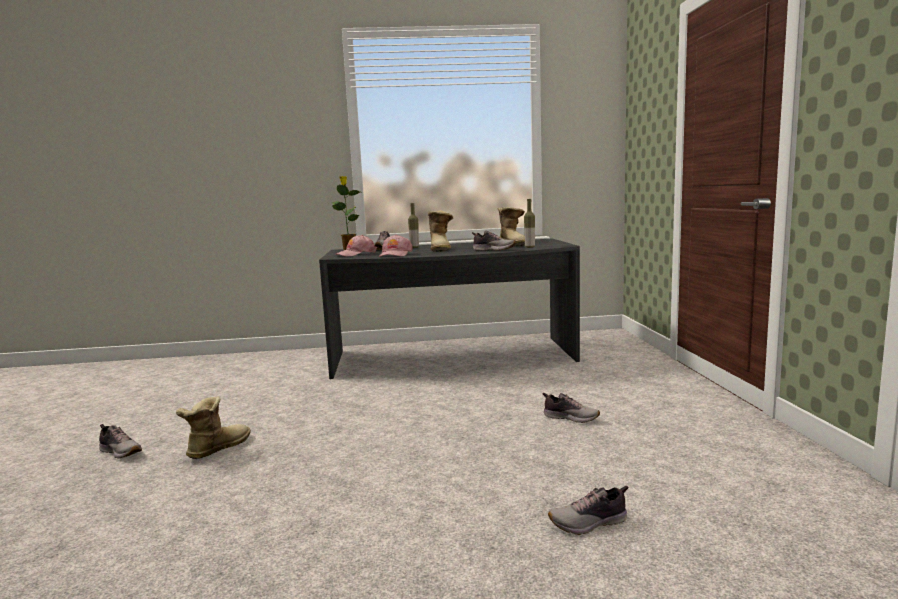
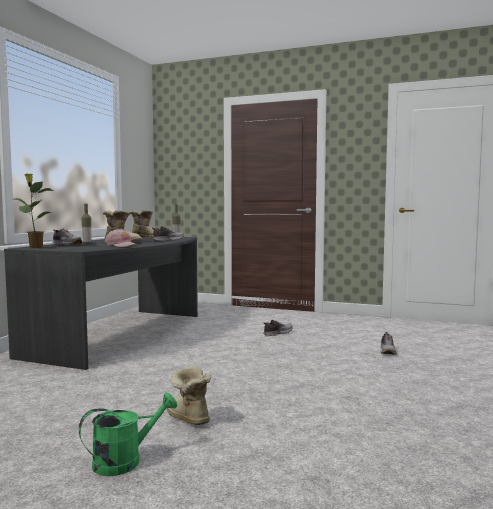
camera: 65 degrees left, 5 degrees down
shoe [99,424,142,459] -> green watering can [79,392,178,476]
pink cap [335,235,377,257] -> none

